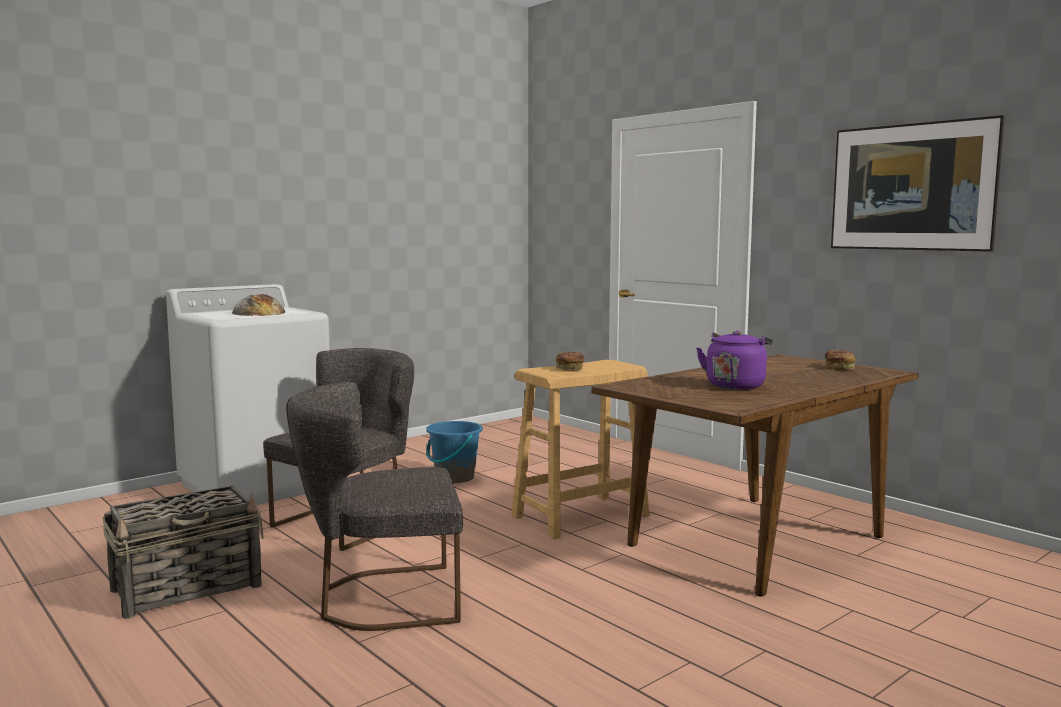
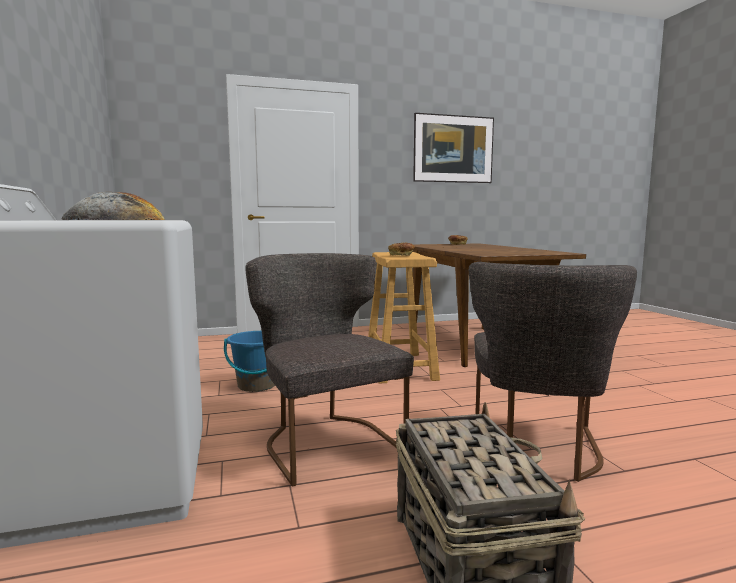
camera: 65 degrees left, 0 degrees up
purple kettle [696,330,773,390] -> none

